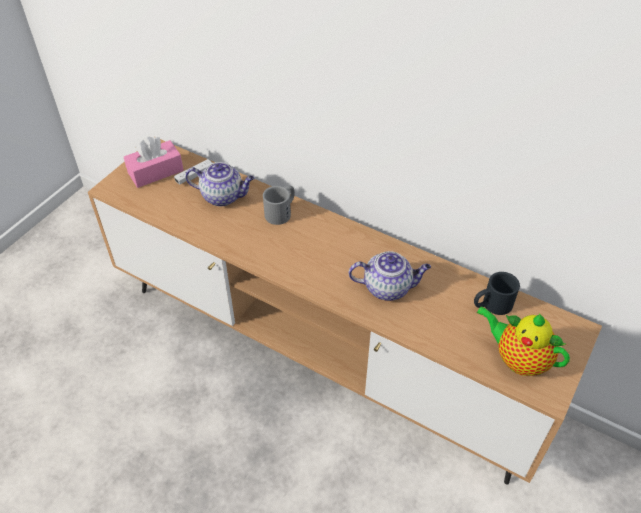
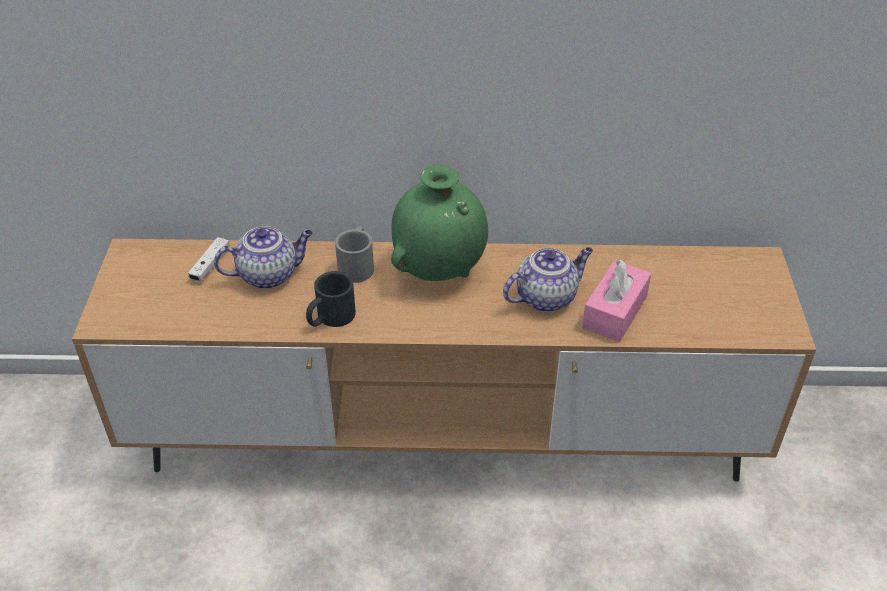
camera: 30 degrees left, 5 degrees down
pink tissue box [124,137,184,188] -> pink tissue box moved to [582,259,651,342]
black mug [474,272,520,315] -> black mug moved to [306,271,356,327]
teapot [477,306,570,376] -> none
none -> green vase [391,165,488,281]

